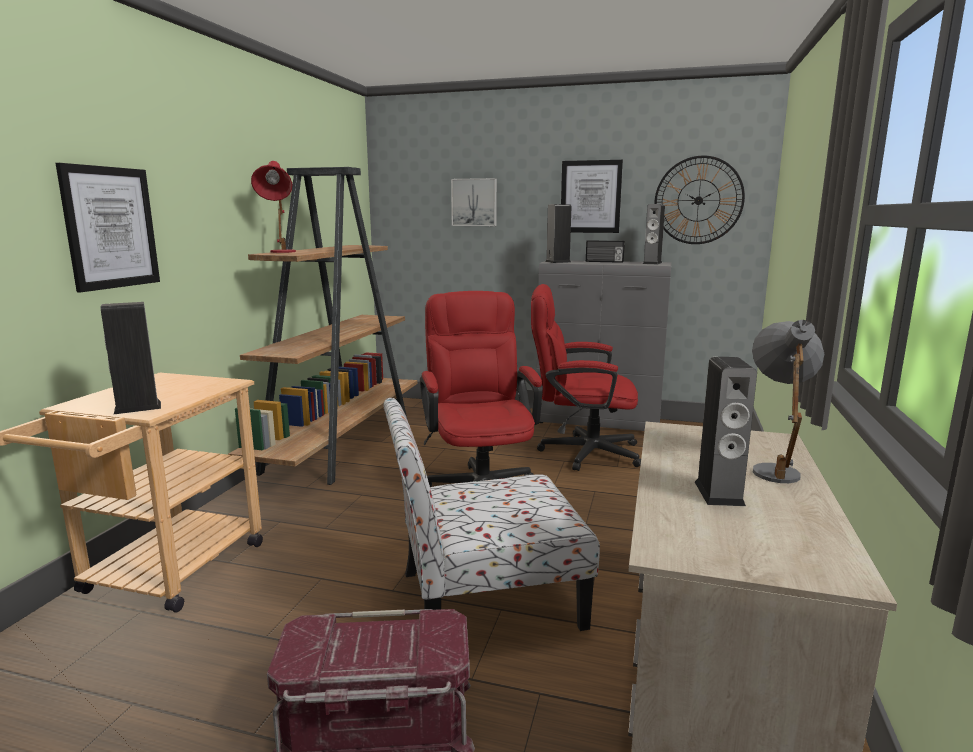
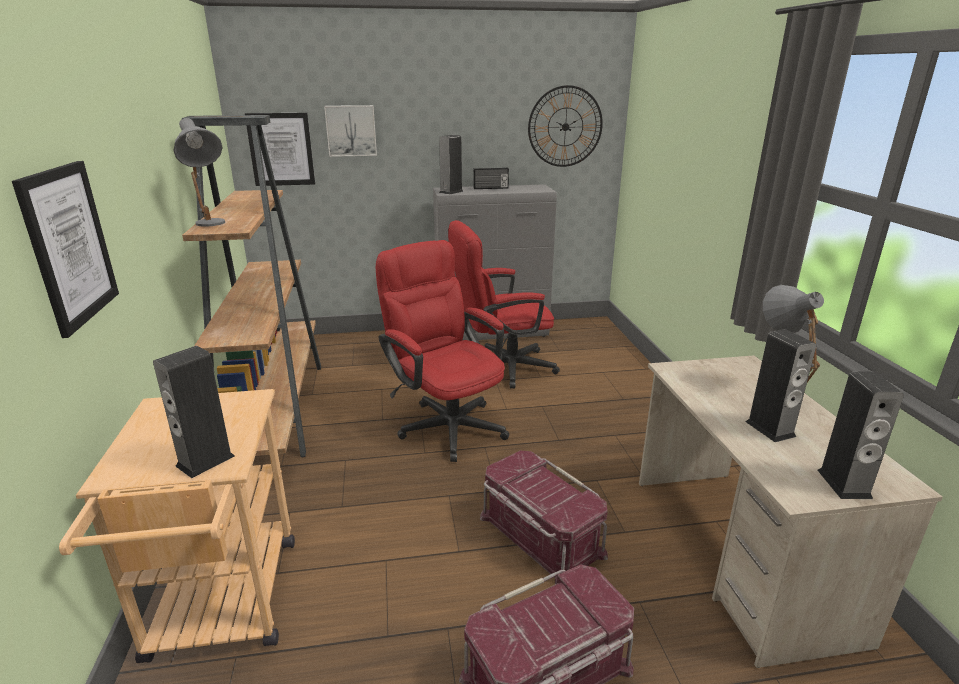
camera: 25 degrees left, 10 degrees up
red table lamp [251,161,296,253] -> grey table lamp [173,118,225,227]
chair [383,398,600,631] -> red storage box [480,451,608,584]
picture [561,160,623,233] -> picture moved to [245,113,315,186]
speaker [643,204,665,264] -> speaker moved to [818,371,904,499]

